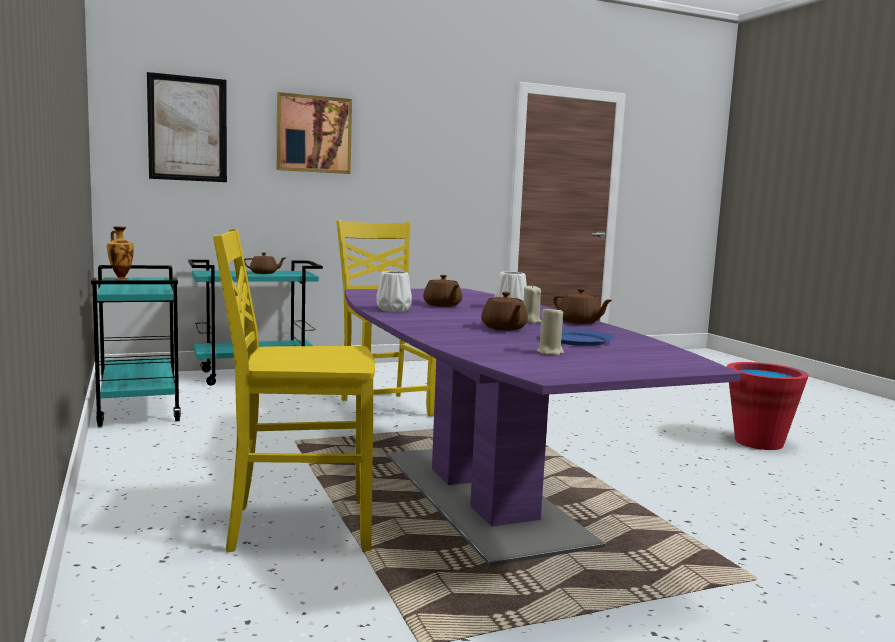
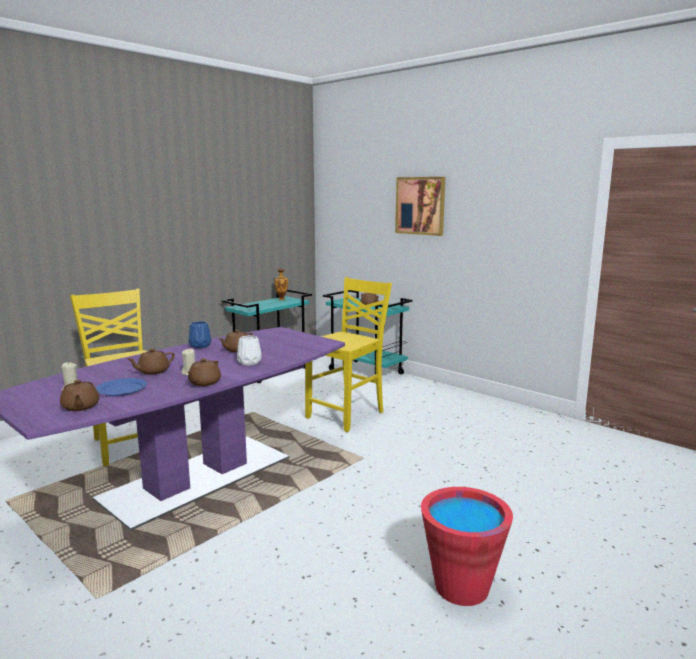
camera: 65 degrees right, 5 degrees up
picture [147,72,227,182] -> none
white vase [376,271,412,312] -> blue vase [189,321,211,348]
none -> brown teapot [60,380,99,411]

